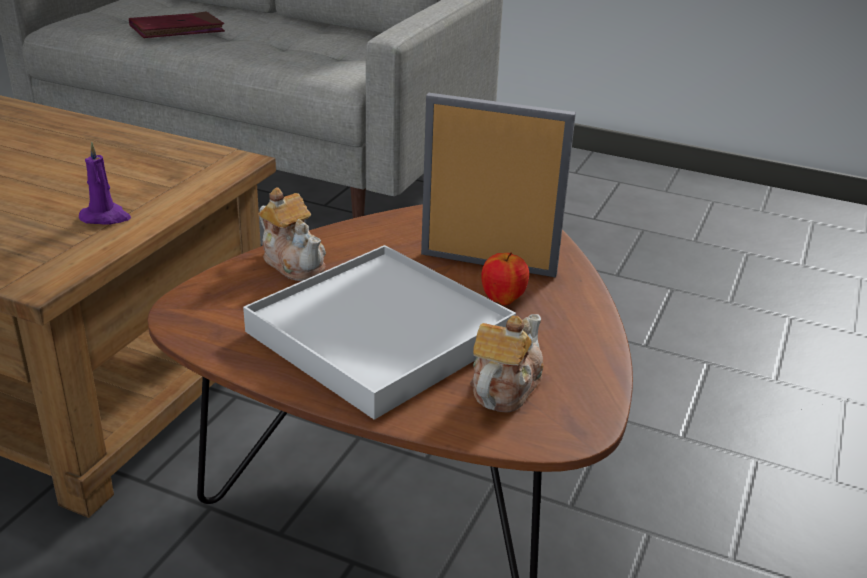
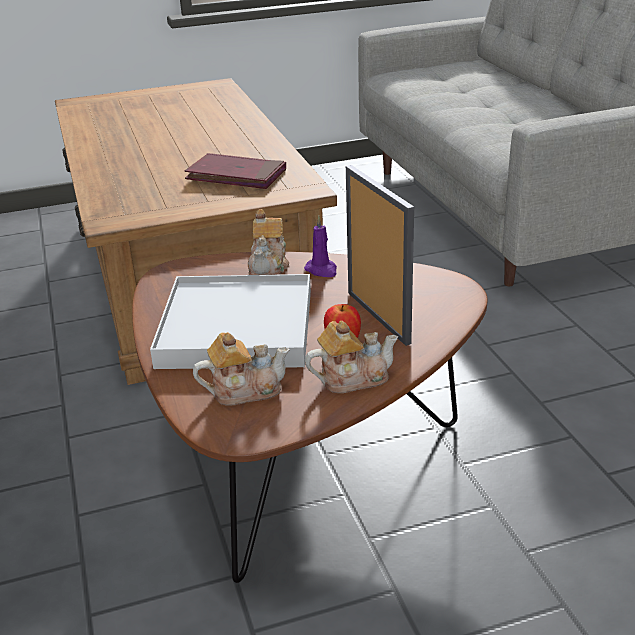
camera: 50 degrees right, 0 degrees up
purple candle [79,142,131,225] -> purple candle moved to [304,216,337,277]
red book [129,12,225,38] -> red book moved to [185,153,286,189]
none -> teapot [305,321,399,393]

